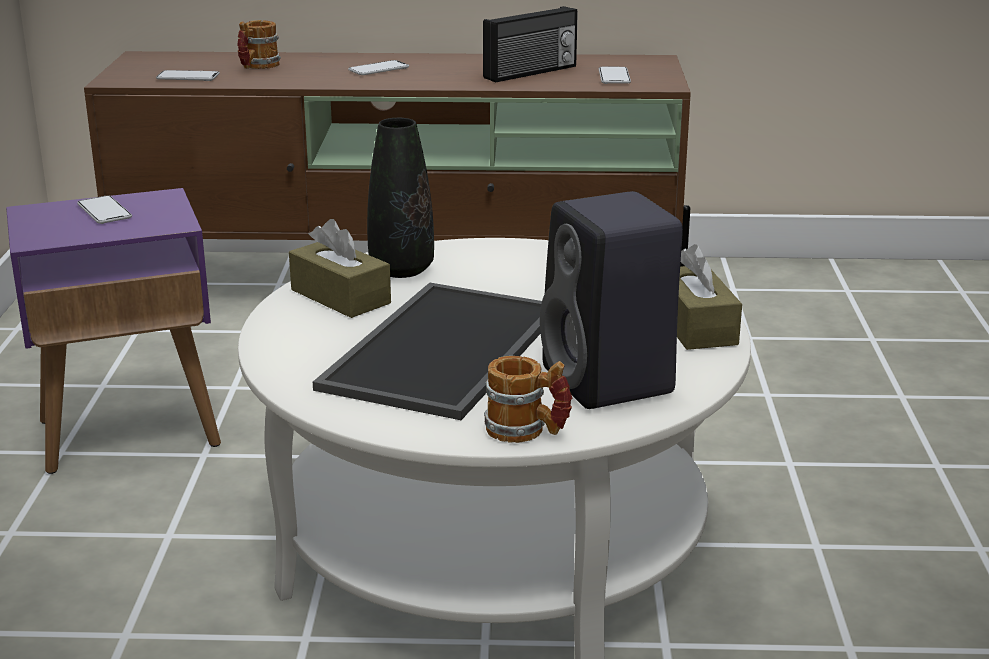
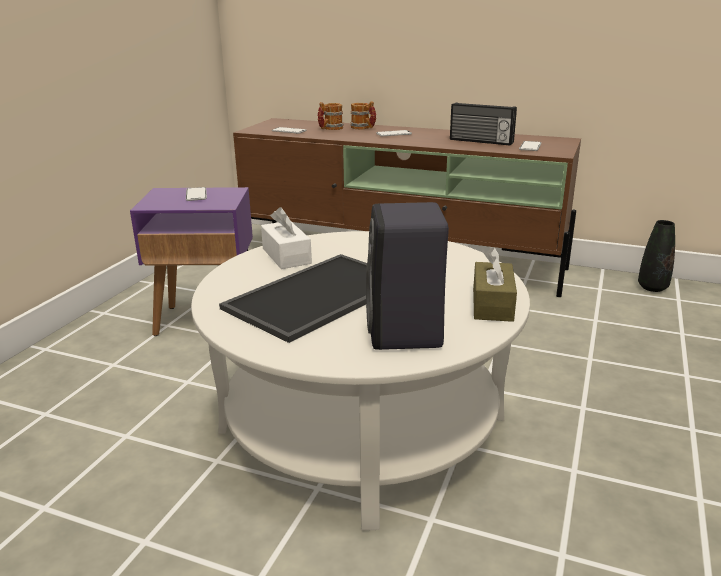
camera: 20 degrees right, 0 degrees up
brown tissue box [289,219,391,318] -> white tissue box [261,207,312,269]
black vase [367,118,434,278] -> black vase moved to [638,220,675,292]
radio [483,6,578,82] -> radio turned 45 degrees clockwise [450,102,517,146]
mug [484,356,572,443] -> mug moved to [350,101,376,129]

